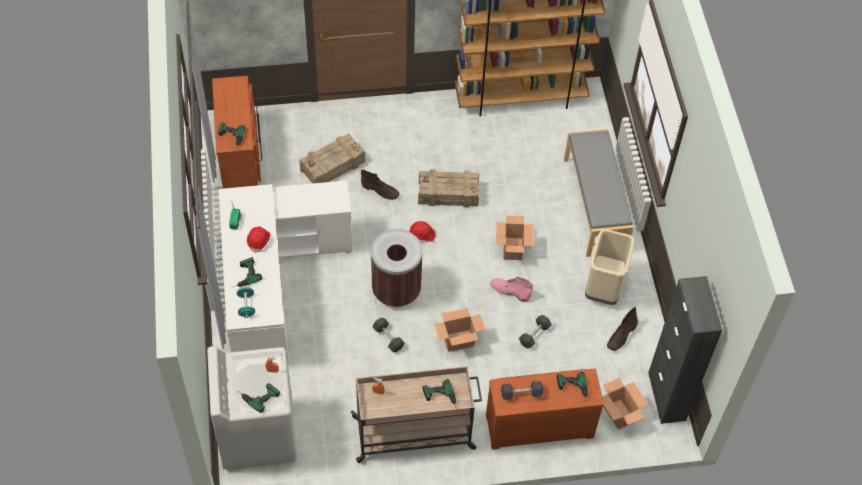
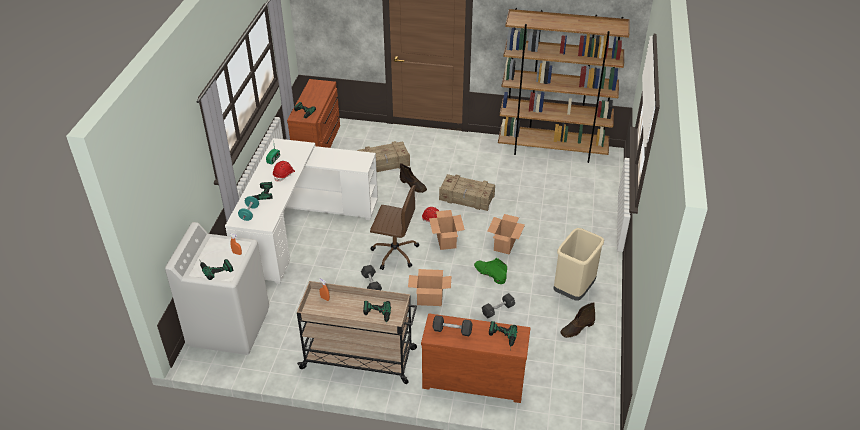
camera: 20 degrees right, 15 degrees down
brown trash can [371,229,423,307] -> brown office chair [370,185,419,270]
pink boot [490,277,533,302] -> green boot [474,258,507,284]
grey bench [564,129,634,257] -> none
cardboard box [602,377,648,429] -> cardboard box moved to [429,210,465,250]
black cabinet [648,276,722,424] -> none

